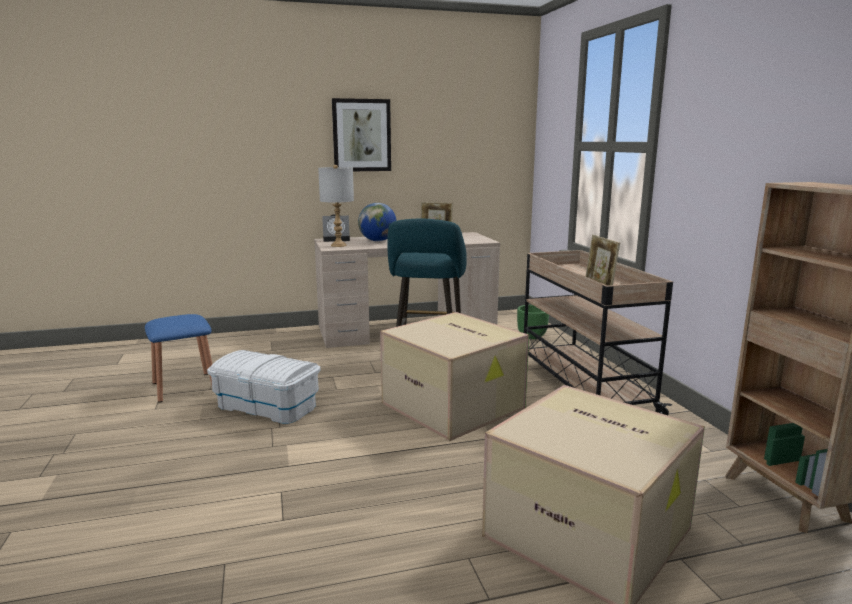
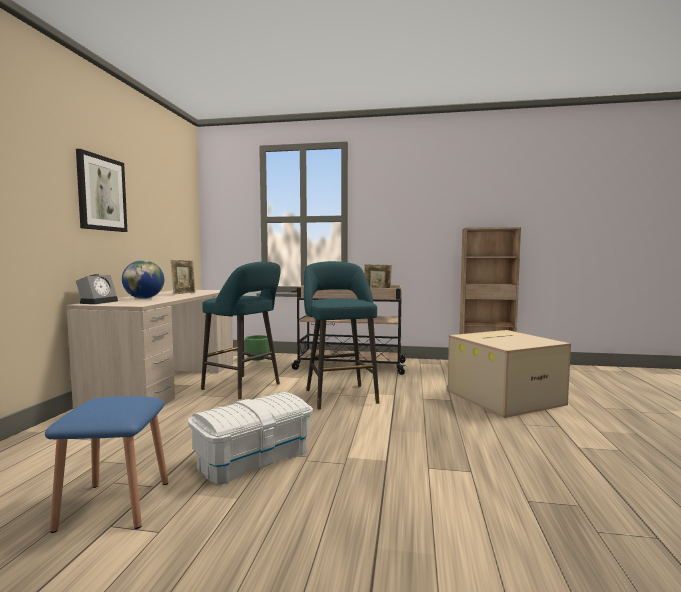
camera: 65 degrees left, 10 degrees down
grey table lamp [318,165,354,247] -> none
cardboard box [380,312,529,441] -> turquoise stool [304,261,379,409]

